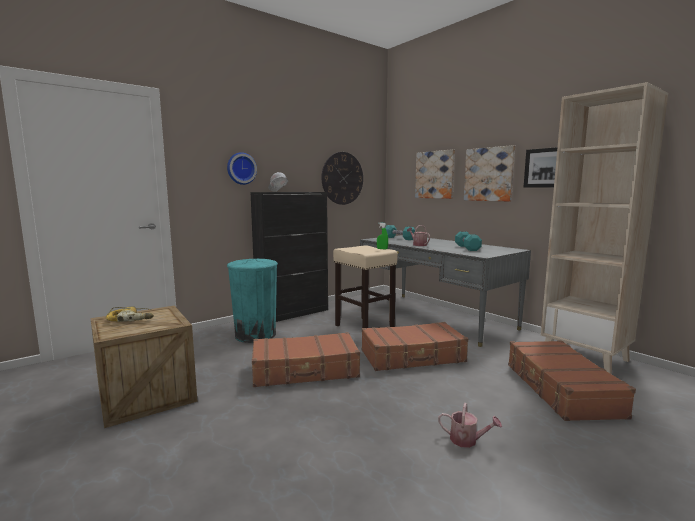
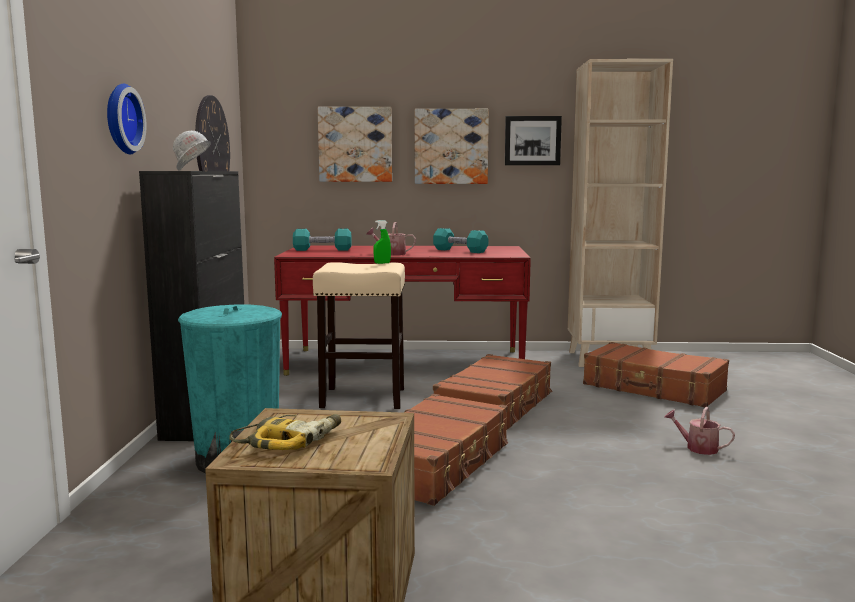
camera: 50 degrees left, 0 degrees up
grey desk [360,235,531,347] -> red desk [274,246,531,376]
watering can [438,403,502,448] -> watering can turned 120 degrees counterclockwise [664,407,735,455]

